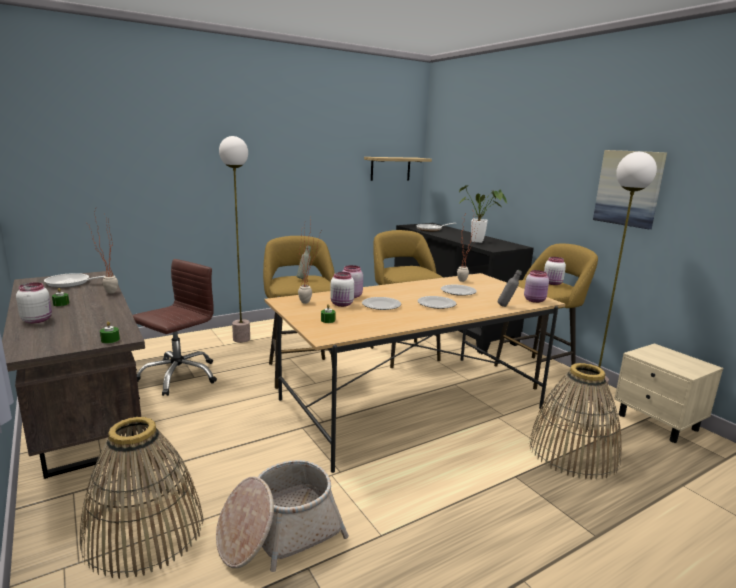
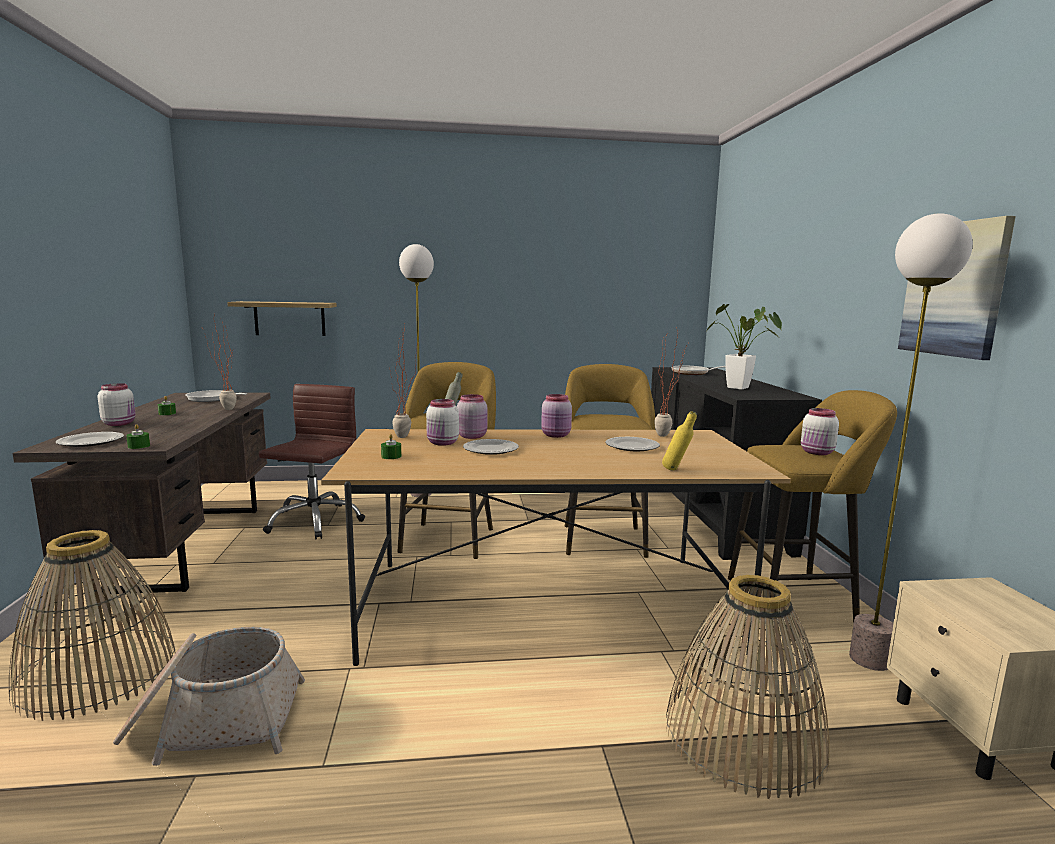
camera: 25 degrees right, 5 degrees down
brown office chair [133,259,217,396] -> brown office chair turned 45 degrees counterclockwise [259,384,365,539]
shelf [364,157,432,181] -> shelf moved to [227,301,337,336]
plate [418,296,456,309] -> plate moved to [56,432,124,447]
grey bottle [498,270,522,307] -> yellow bottle [662,411,697,471]
pink jar [524,270,549,303] -> pink jar moved to [541,394,572,438]

